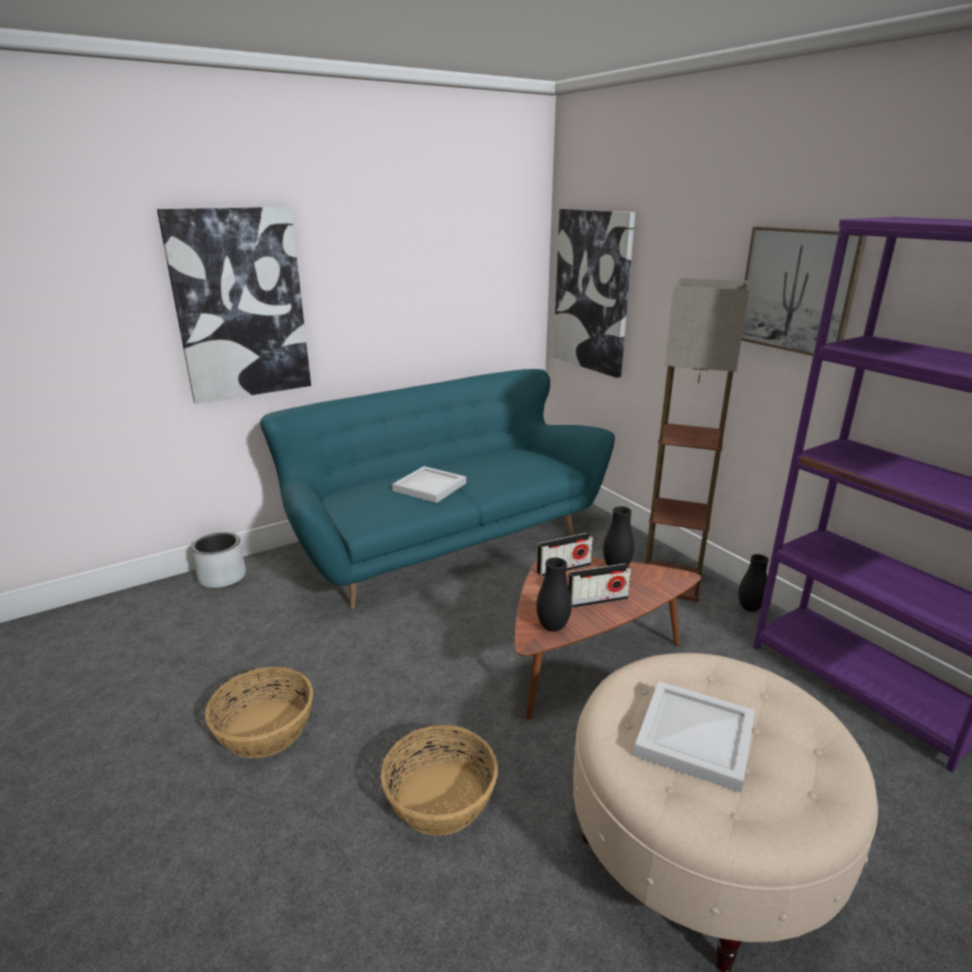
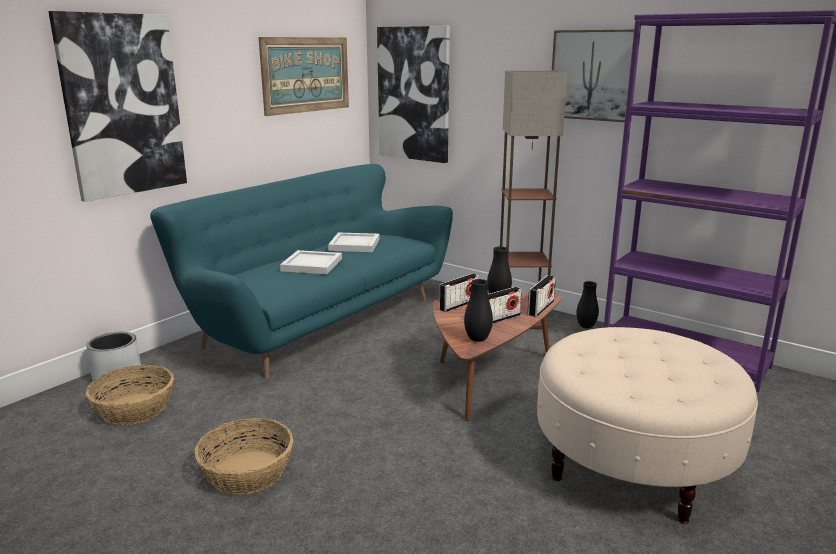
camera: 20 degrees left, 5 degrees down
basket [381,725,498,836] -> basket moved to [86,365,174,425]
white tray [634,681,755,793] -> white tray moved to [328,233,380,252]
none -> picture [259,37,349,116]
none -> radio [528,275,556,317]

